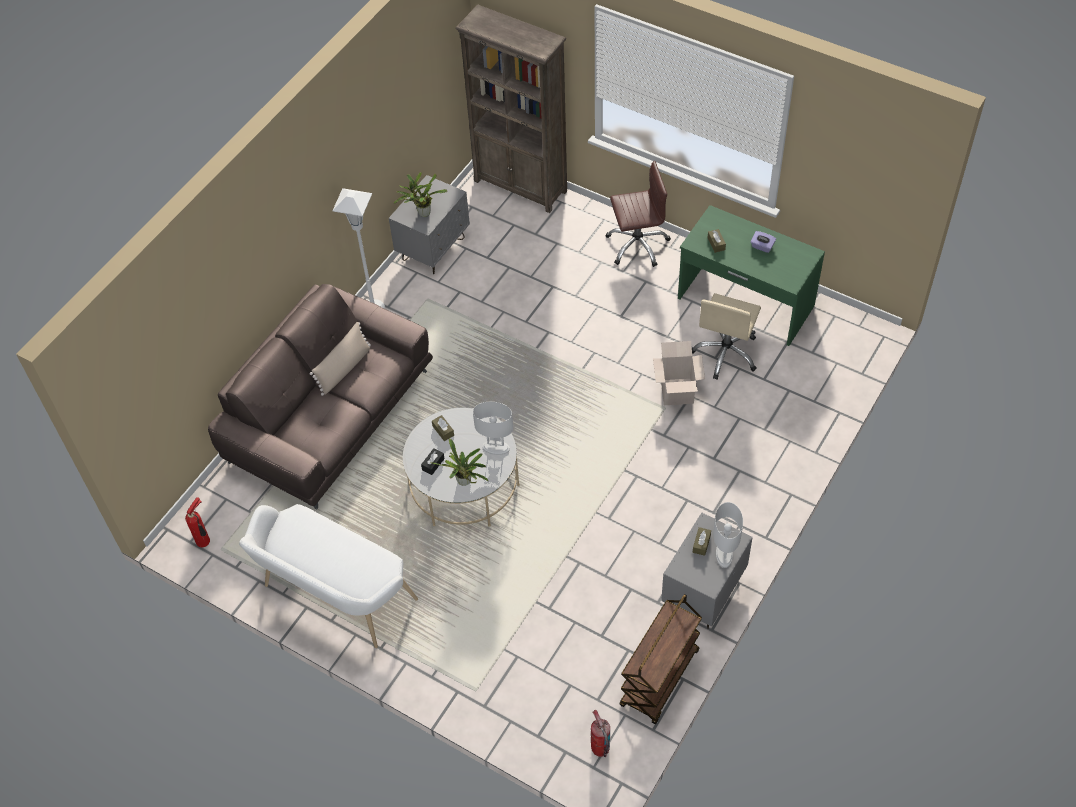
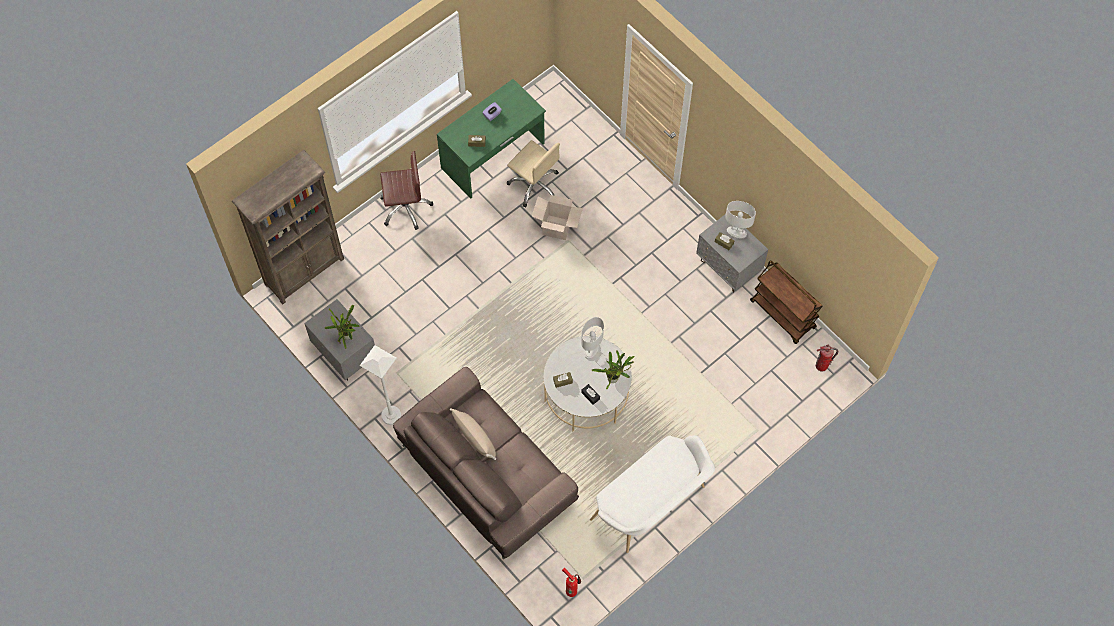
camera: 75 degrees left, 10 degrees up
brown office chair [605,161,671,267] -> brown office chair turned 75 degrees clockwise [380,151,433,230]

